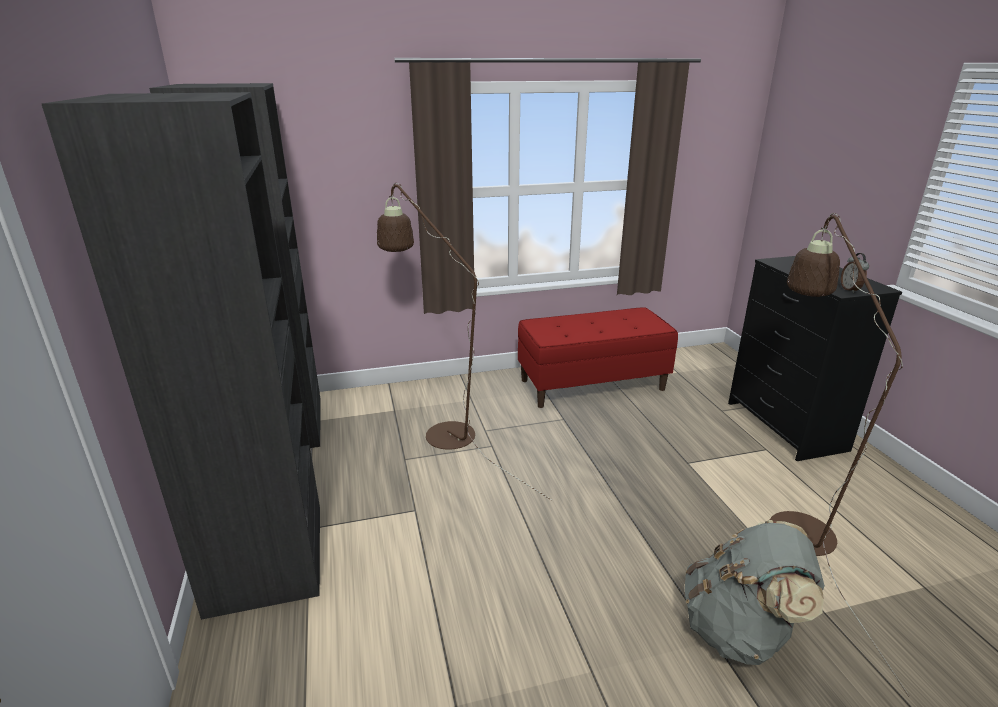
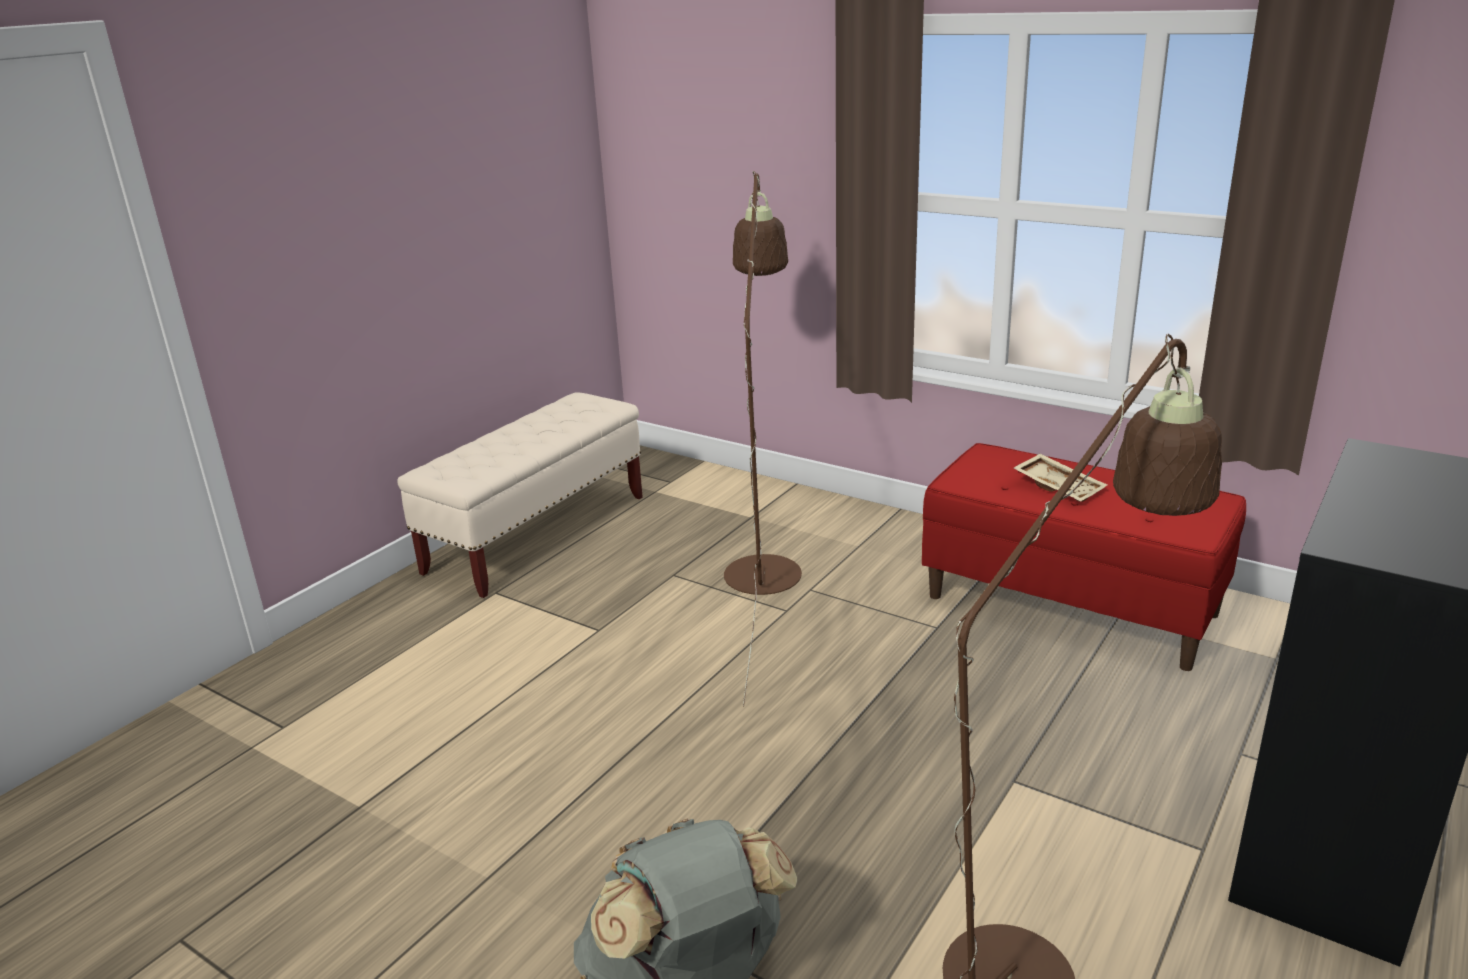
camera: 50 degrees right, 0 degrees up
black wardrobe [42,83,321,620] -> beige bench [397,392,643,598]
alarm clock [841,253,869,293] -> none
none -> beige tray [1014,453,1107,502]

